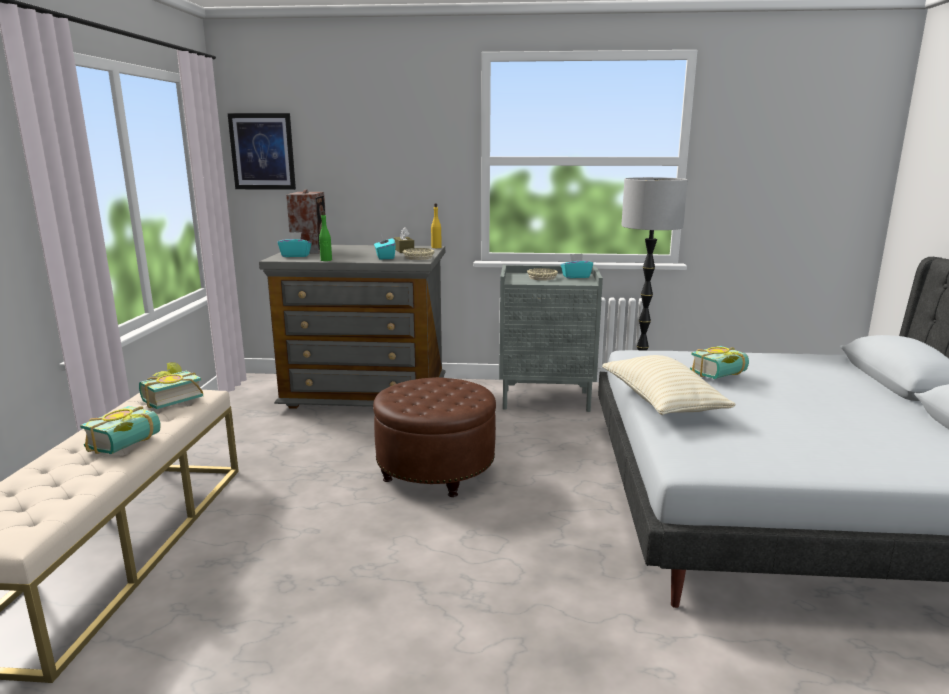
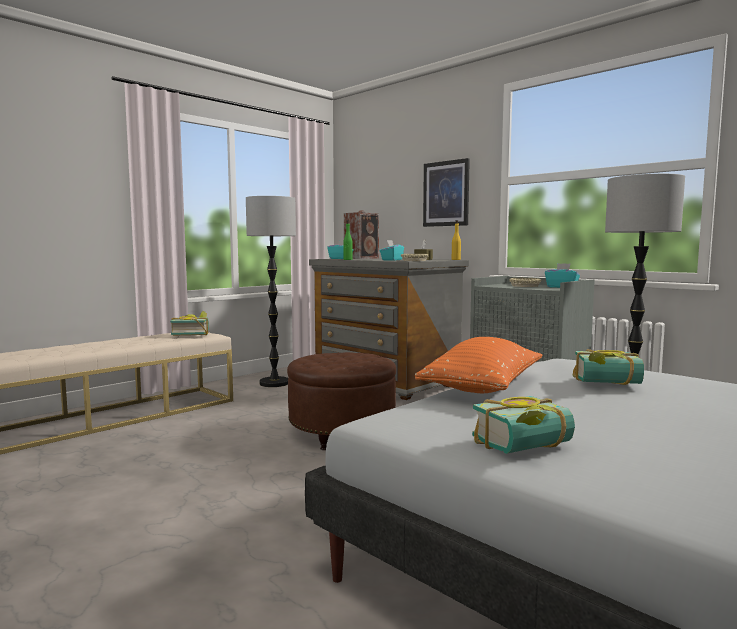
camera: 40 degrees right, 10 degrees down
book [80,406,160,454] -> book moved to [472,396,575,454]
picture [227,113,296,190] -> picture moved to [423,158,470,227]
beige pillow [602,355,736,415] -> orange pillow [415,337,542,393]
none -> floor lamp [246,196,296,387]

